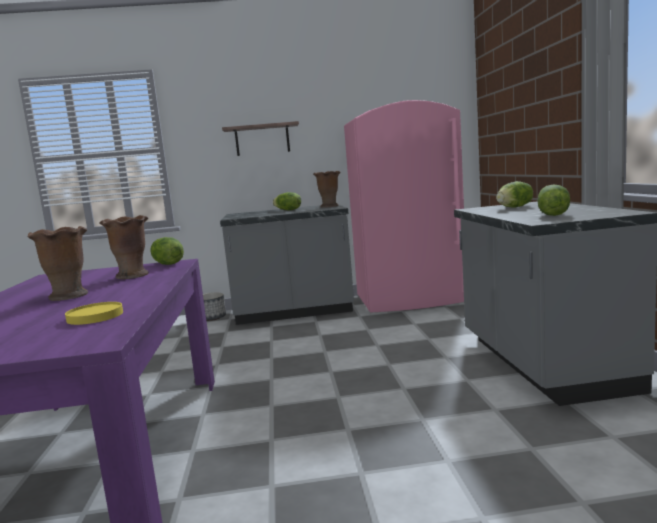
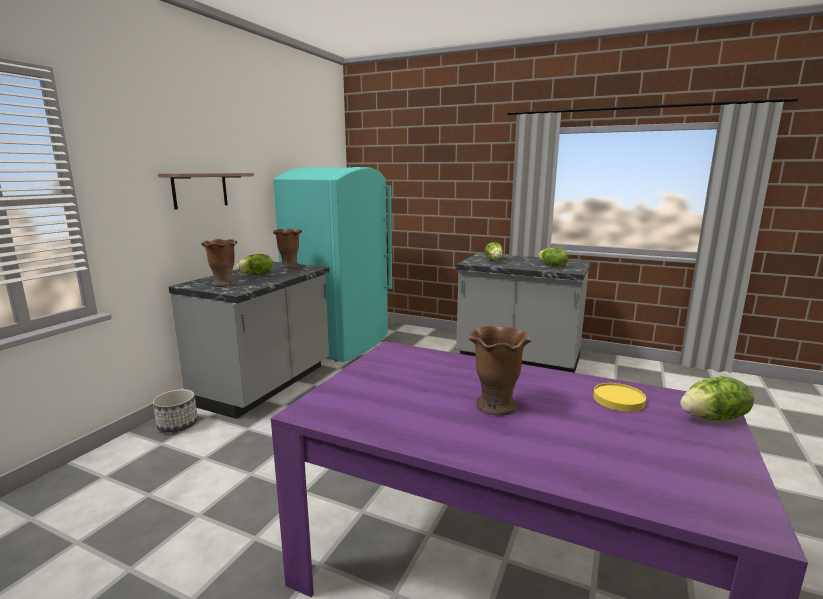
camera: 60 degrees left, 5 degrees up
brown vase [99,215,149,279] -> brown vase moved to [201,239,237,286]
lettuce [150,237,184,265] -> lettuce moved to [680,377,754,421]
pink fridge [344,100,464,313] -> turquoise fridge [273,167,392,362]

